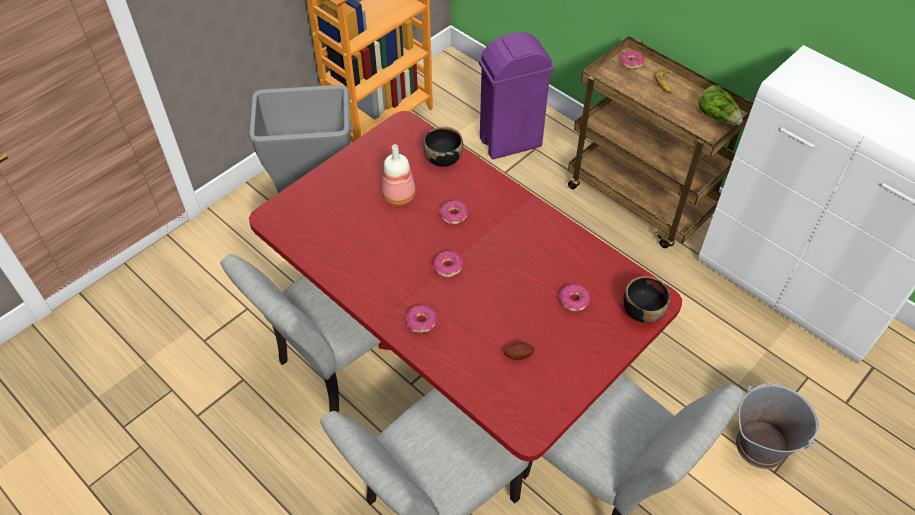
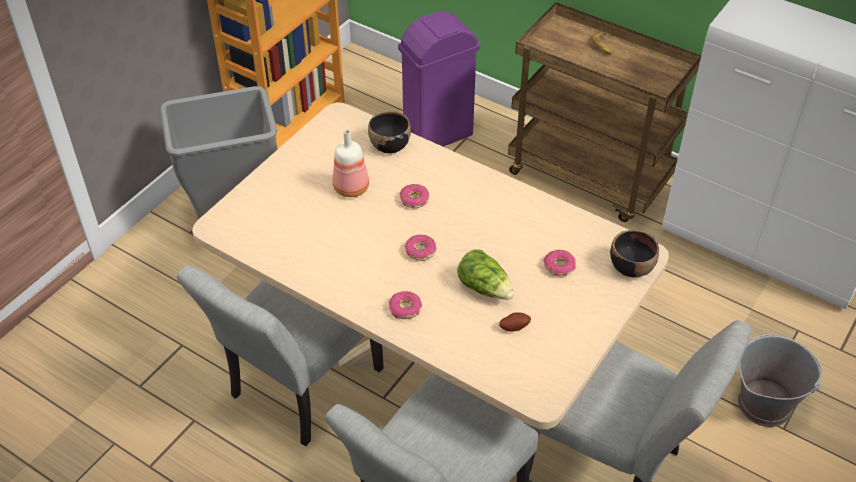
camera: 10 degrees left, 5 degrees down
red dining table [249,111,682,462] -> beige dining table [192,103,669,429]
donut [621,50,645,69] -> none
lettuce [698,85,743,125] -> lettuce moved to [457,249,514,300]

